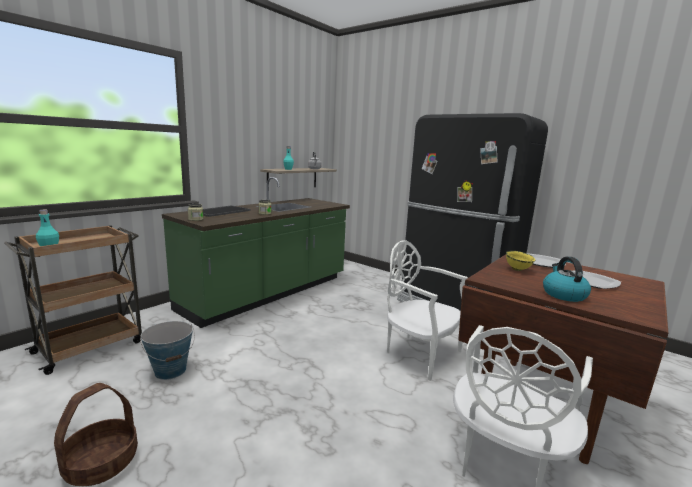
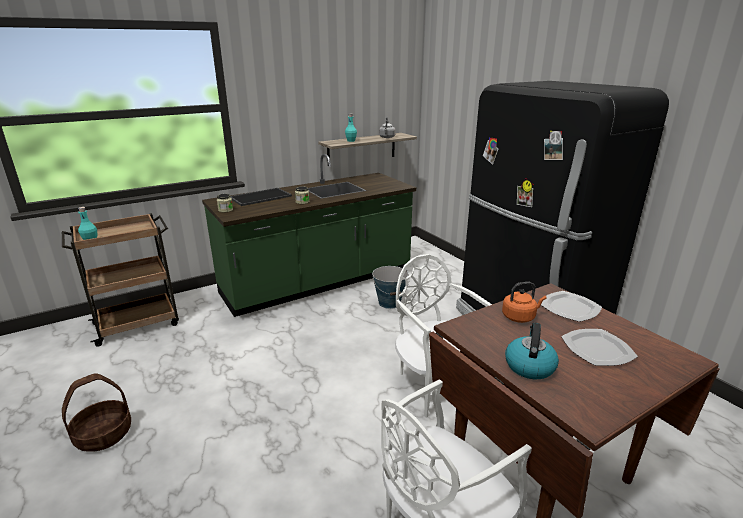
camera: 20 degrees right, 10 degrees up
bucket [140,321,195,380] -> bucket moved to [372,266,409,309]
yellow bowl [506,251,535,271] -> orange kettle [502,282,547,323]

